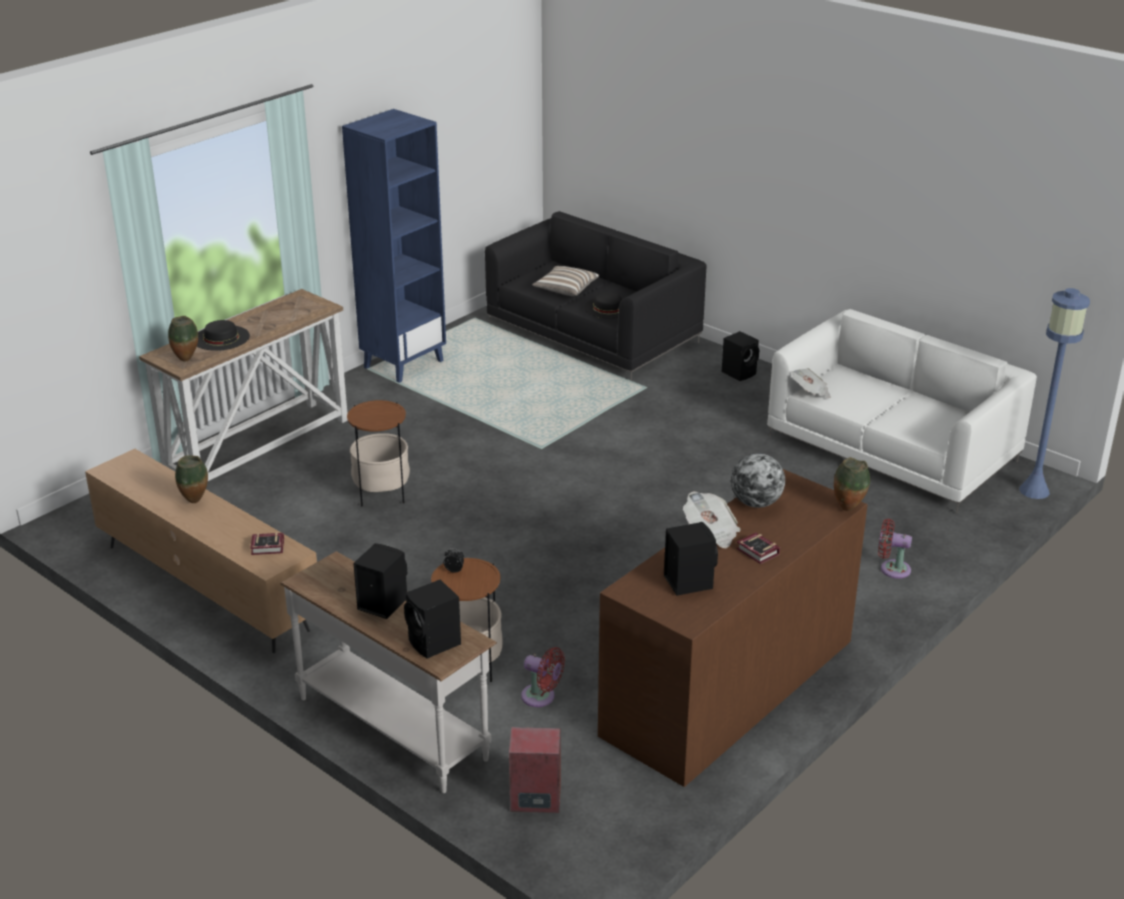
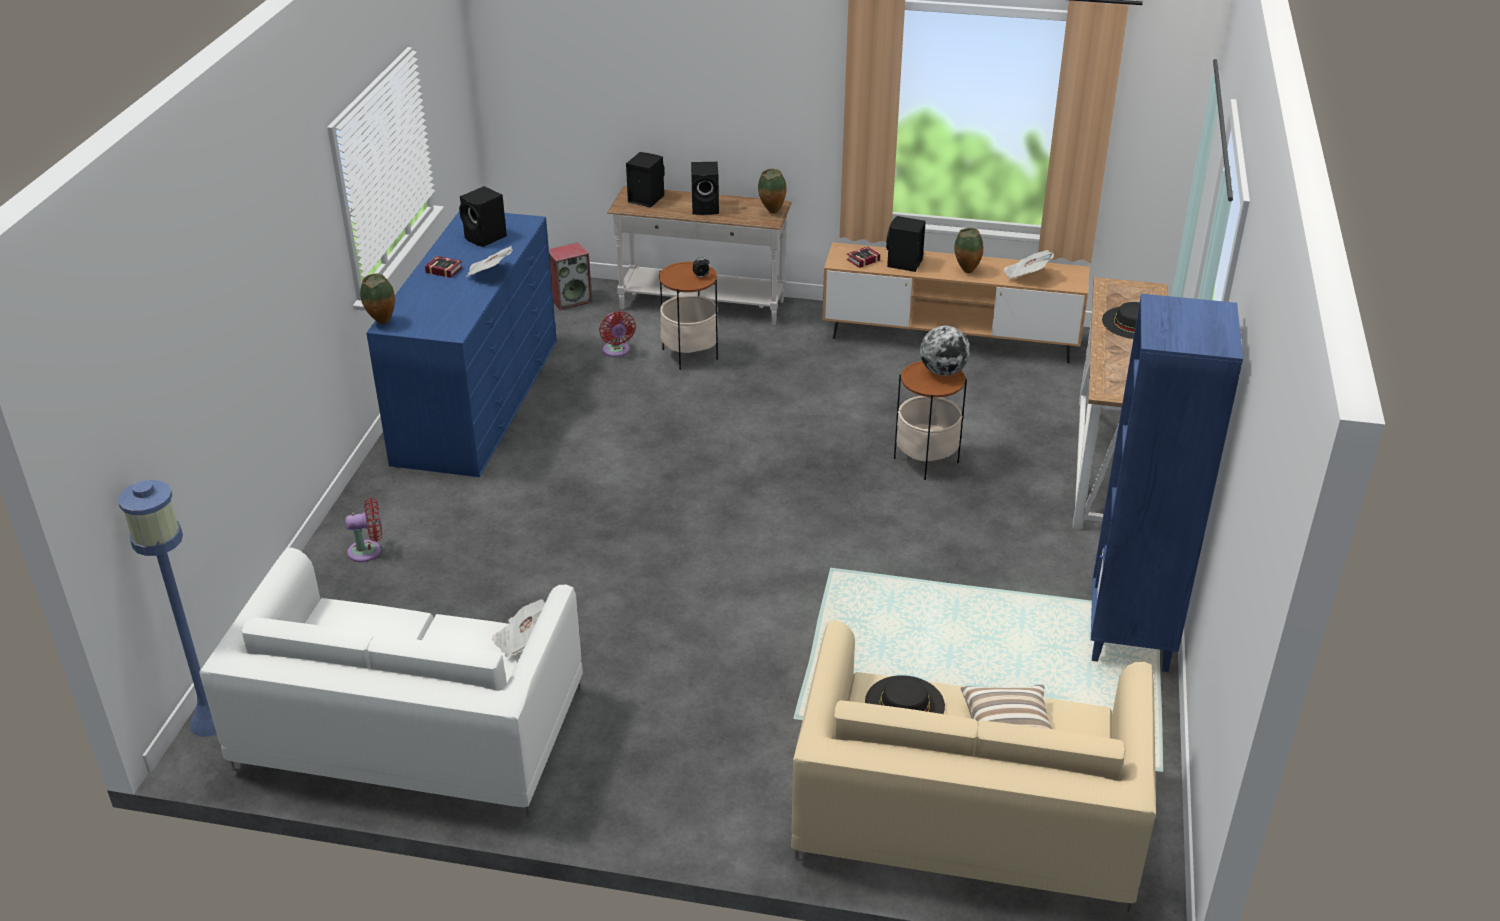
camera: 150 degrees right, 5 degrees up
vase [168,316,198,362] -> vase moved to [758,169,786,213]
black sofa [485,211,707,381] -> beige sofa [791,620,1156,913]
red fan [521,647,565,707] -> red fan turned 105 degrees counterclockwise [599,311,636,357]
brown dresser [598,469,867,787] -> blue dresser [366,211,557,477]
black speaker [722,331,759,381] -> black speaker moved to [886,216,926,272]
globe [731,453,785,508] -> globe moved to [920,326,970,376]
none -> newspaper [1004,250,1054,279]

